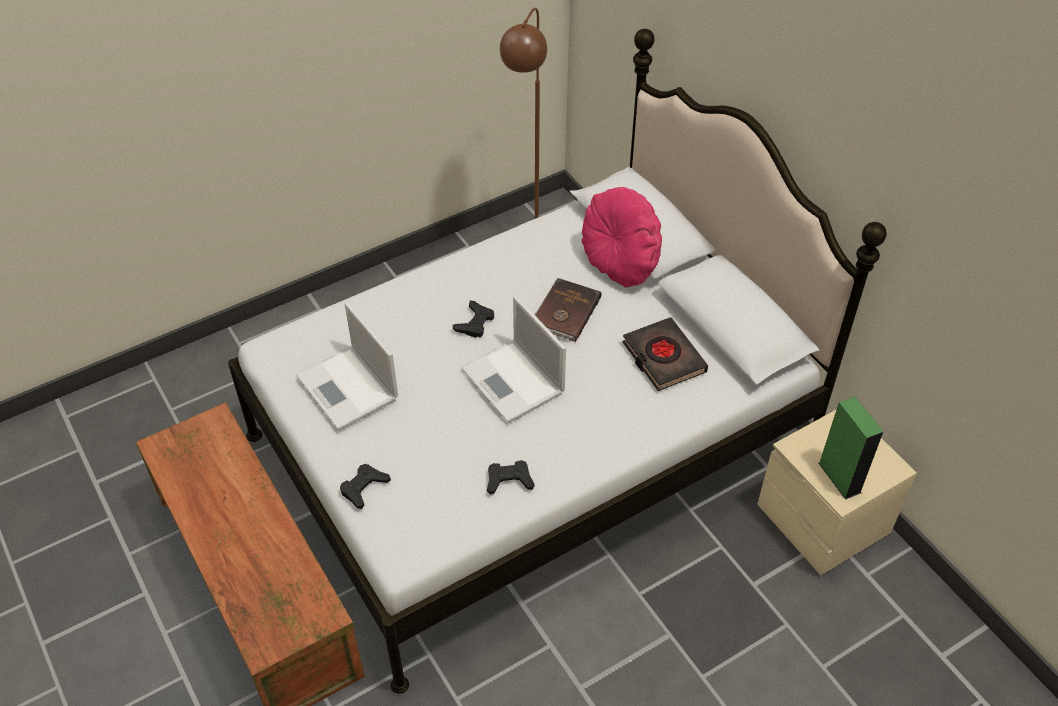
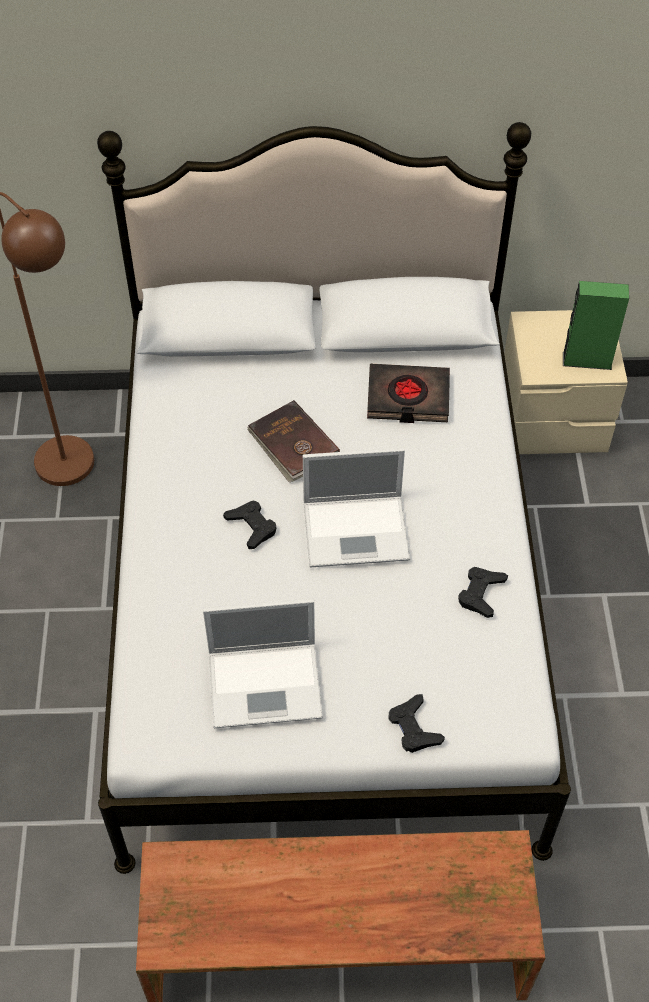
camera: 60 degrees left, 5 degrees up
pink pillow [582,187,662,288] -> none

